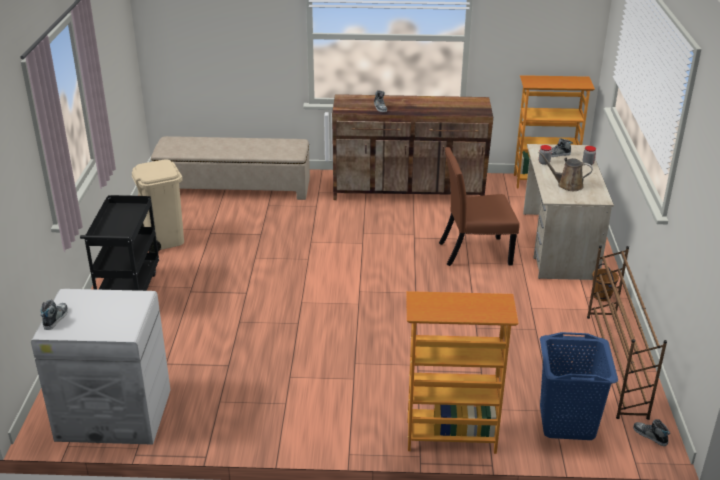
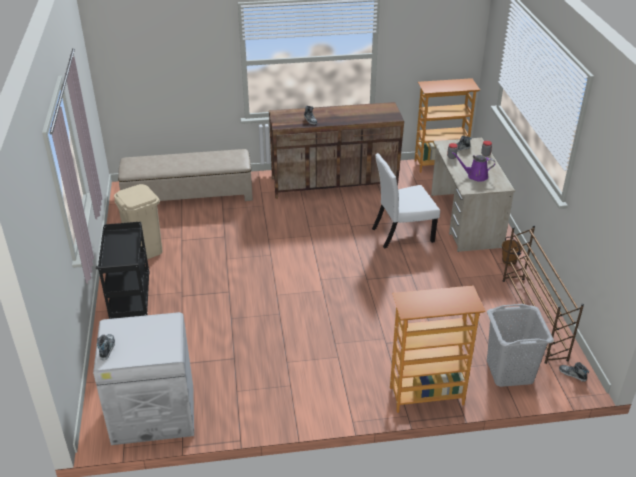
camera: 10 degrees left, 5 degrees up
brown chair [439,147,520,266] -> white chair [372,153,440,248]
brown watering can [538,152,593,191] -> purple watering can [452,152,495,182]
blue laundry basket [540,332,618,440] -> grey laundry basket [487,304,554,387]

